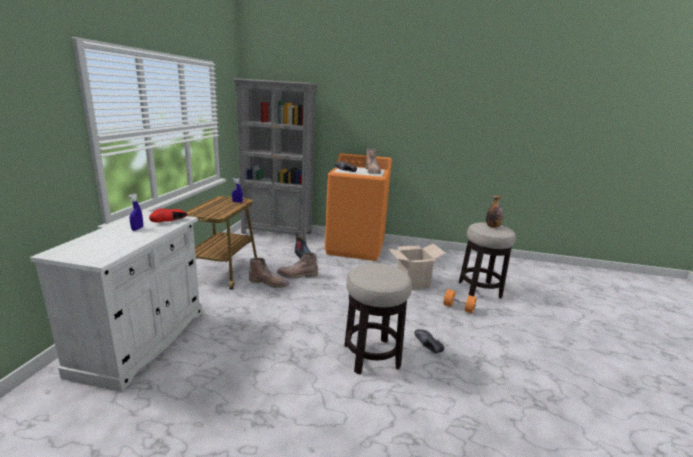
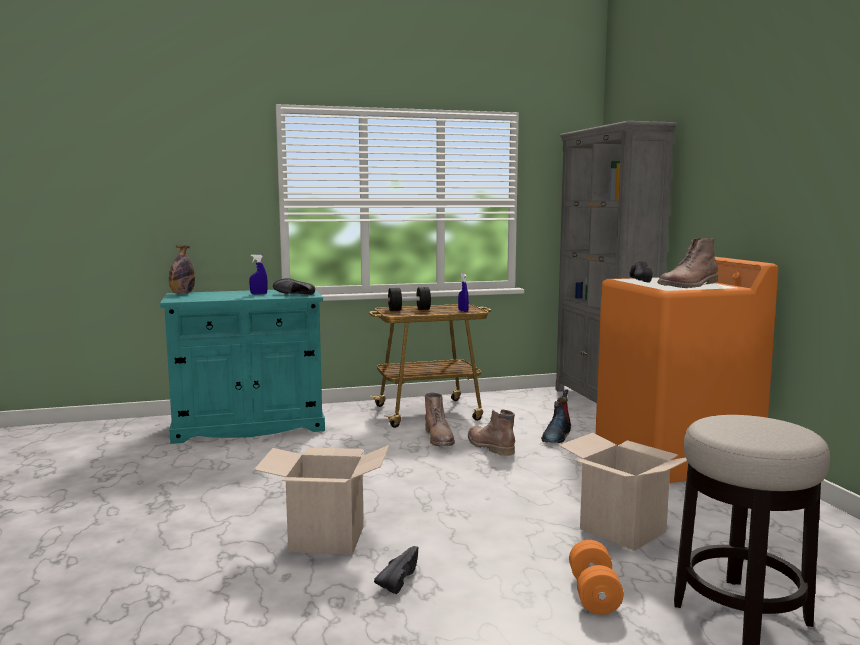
camera: 65 degrees right, 10 degrees down
white cabinet [30,211,203,392] -> turquoise cabinet [160,289,325,444]
red shoe [149,208,188,223] -> black shoe [273,278,315,295]
stool [344,263,412,374] -> cardboard box [254,445,390,555]
bottle [486,196,503,228] -> bottle moved to [169,245,195,294]
none -> black dumbbell [388,287,431,311]

